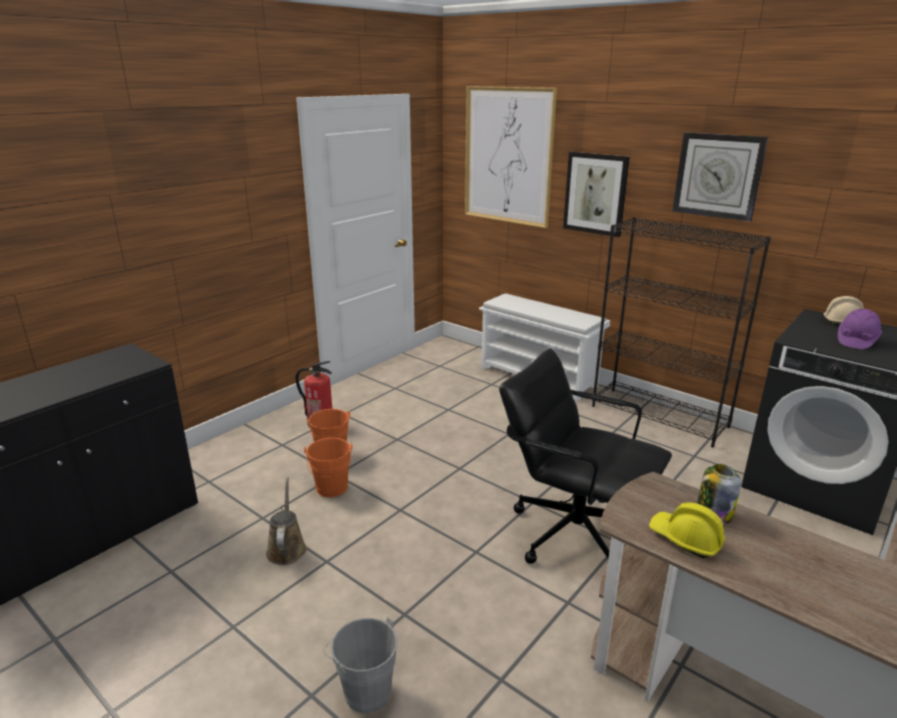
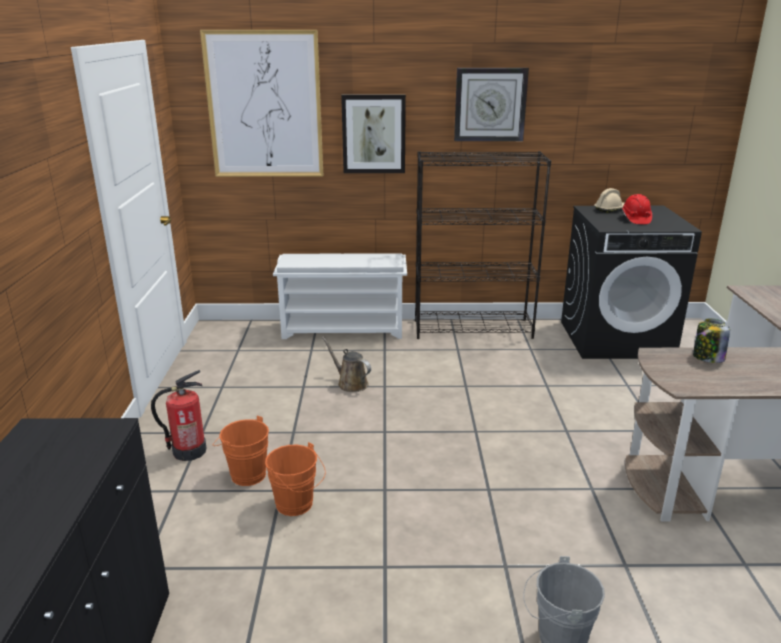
camera: 40 degrees left, 0 degrees up
brown watering can [266,477,307,565] -> brown watering can moved to [322,337,371,392]
black office chair [499,348,672,564] -> none
yellow hard hat [649,502,725,558] -> none
purple hard hat [838,309,882,349] -> red hard hat [622,194,652,224]

